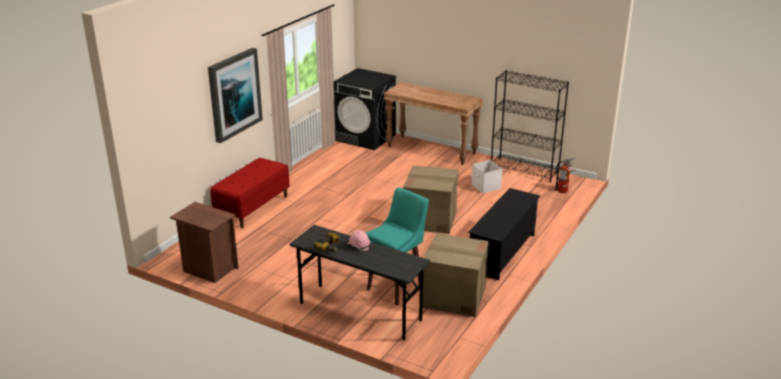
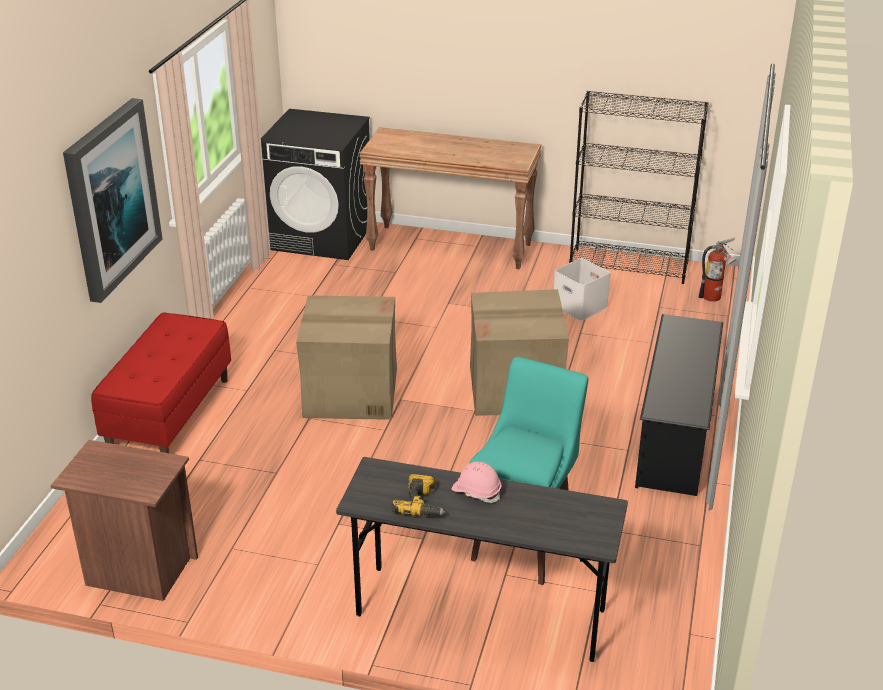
camera: 15 degrees left, 5 degrees up
cardboard box [422,233,489,317] -> cardboard box moved to [296,295,397,420]

